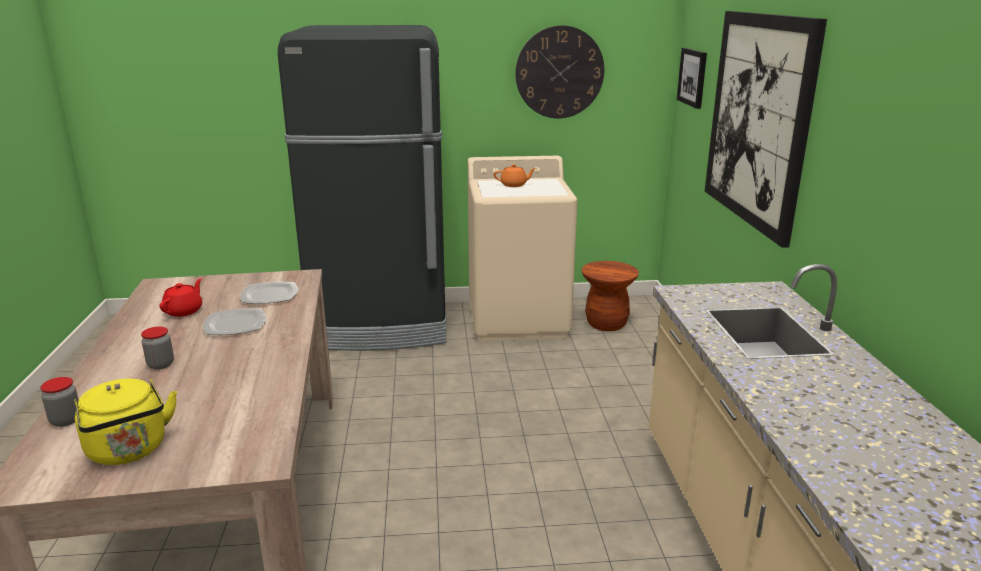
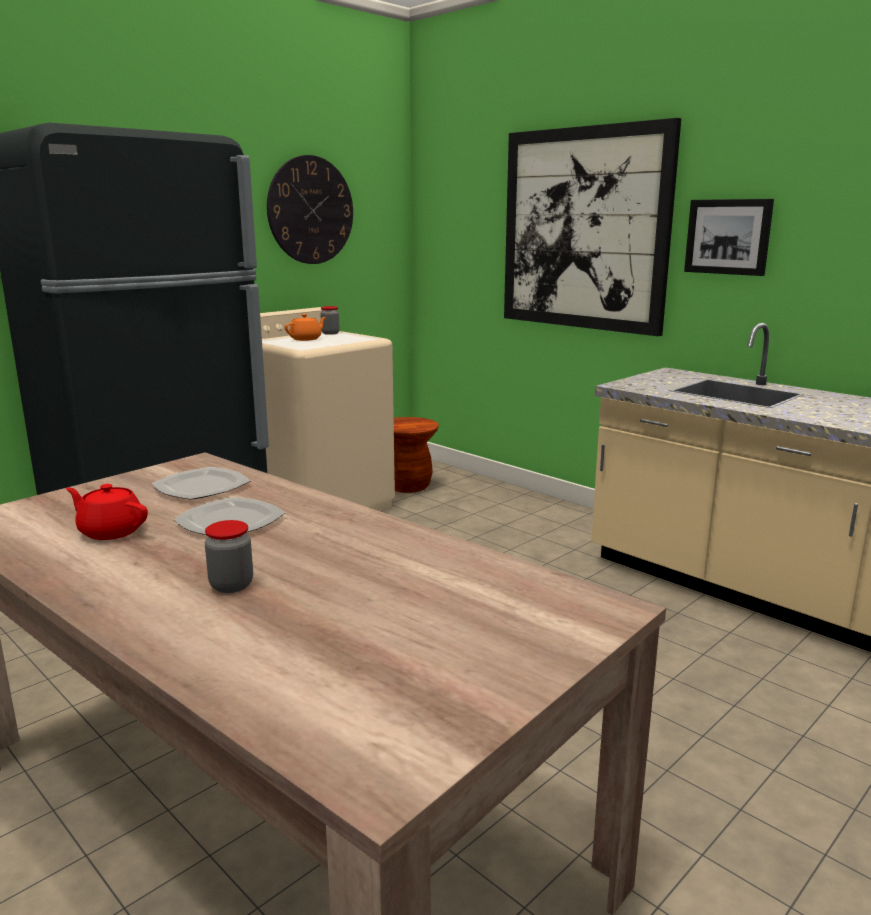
camera: 40 degrees left, 5 degrees down
jar [40,377,79,427] -> jar moved to [320,306,339,335]
yellow kettle [74,379,177,465] -> none
red teapot [159,278,202,317] -> red teapot turned 45 degrees counterclockwise [66,484,148,540]
picture [677,48,707,109] -> picture moved to [684,199,774,276]

